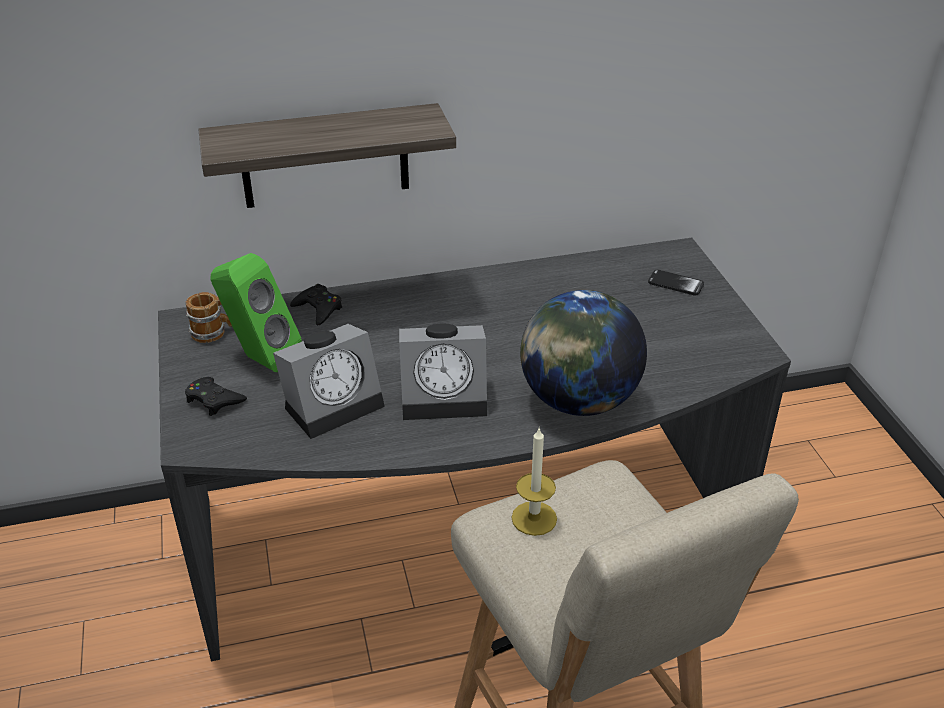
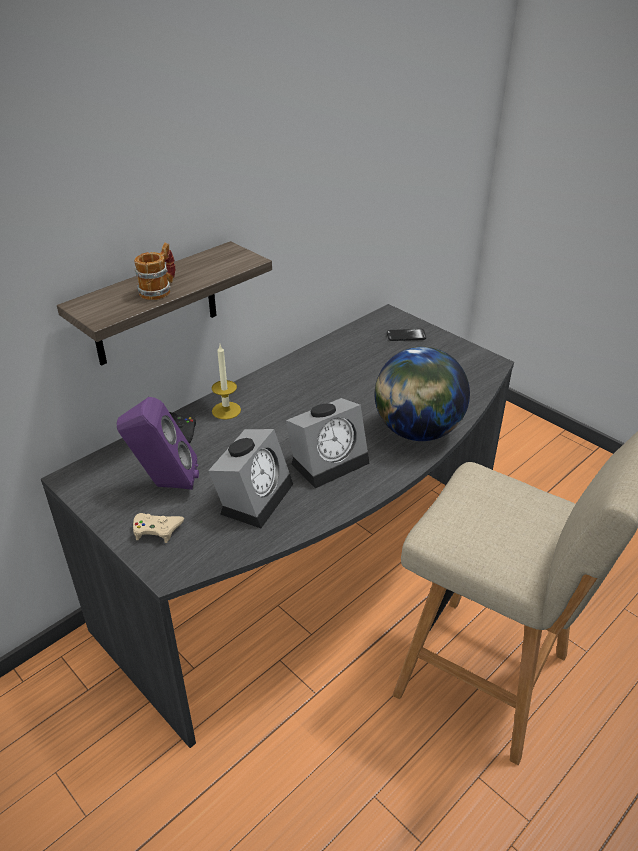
camera: 30 degrees left, 0 degrees up
black game controller [185,377,247,416] -> beige game controller [133,513,184,543]
mug [186,292,232,343] -> mug moved to [134,243,176,300]
green speaker [211,253,302,372] -> purple speaker [117,397,199,490]
candle [511,428,557,536] -> candle moved to [212,345,241,420]

